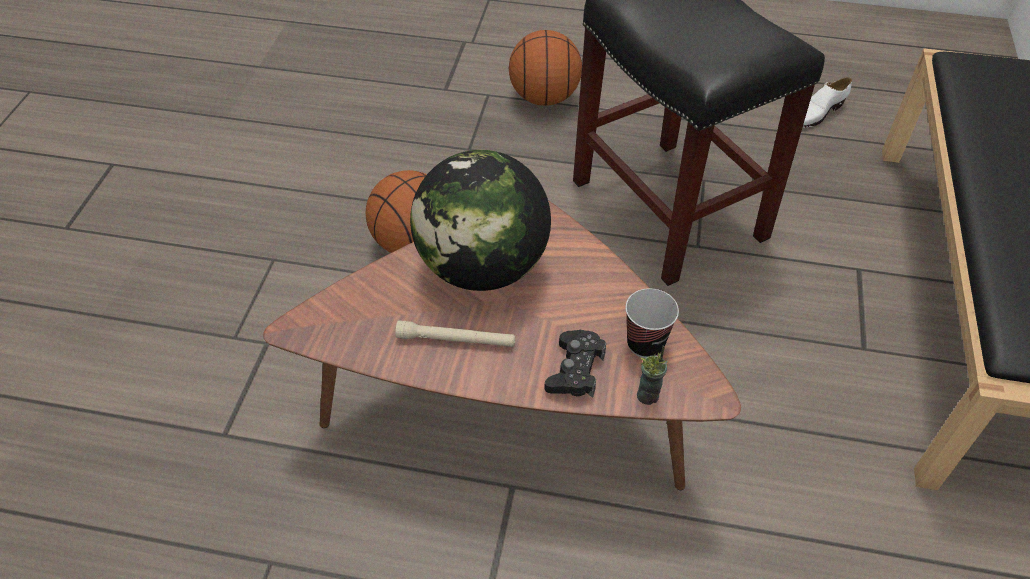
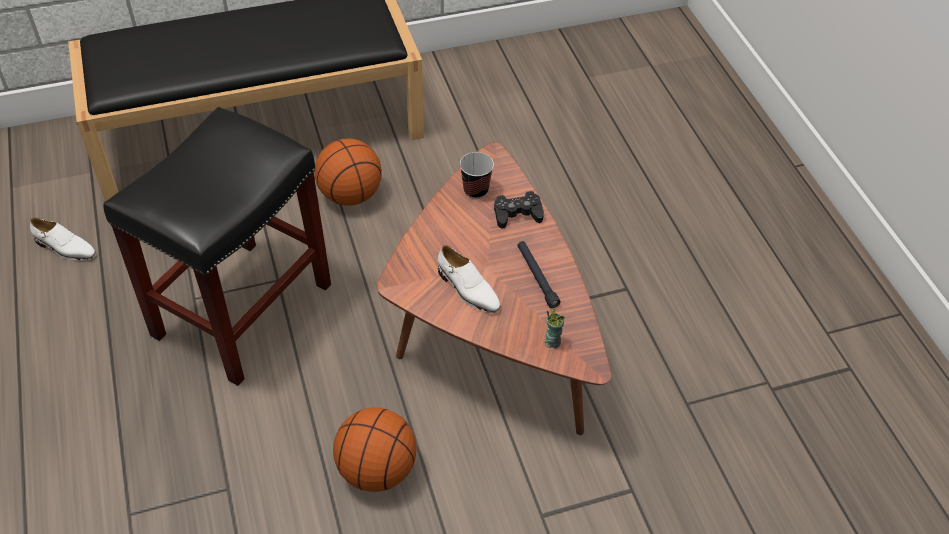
camera: 120 degrees left, 0 degrees up
beige flashlight [395,320,515,347] -> black flashlight [517,241,561,308]
globe [410,150,551,291] -> white shoe [438,245,500,313]
basketball [509,30,582,106] -> basketball moved to [314,138,382,206]
cup [637,346,668,405] -> cup moved to [545,309,565,349]

